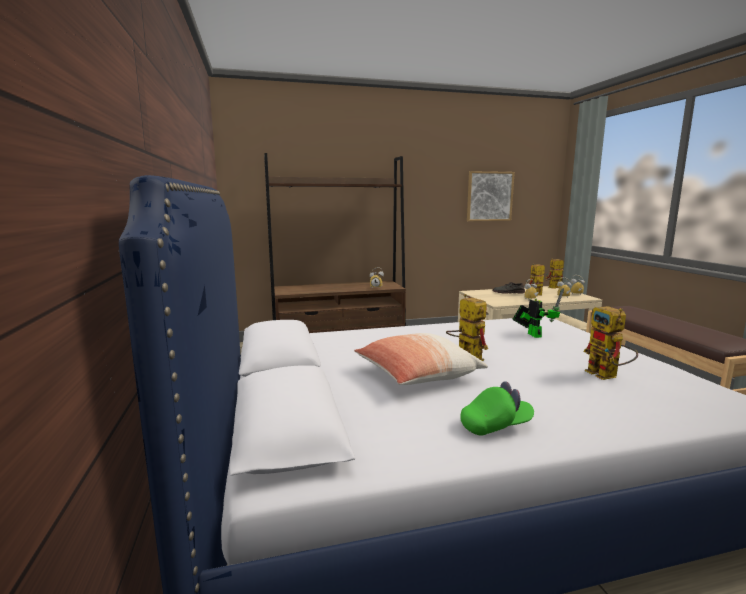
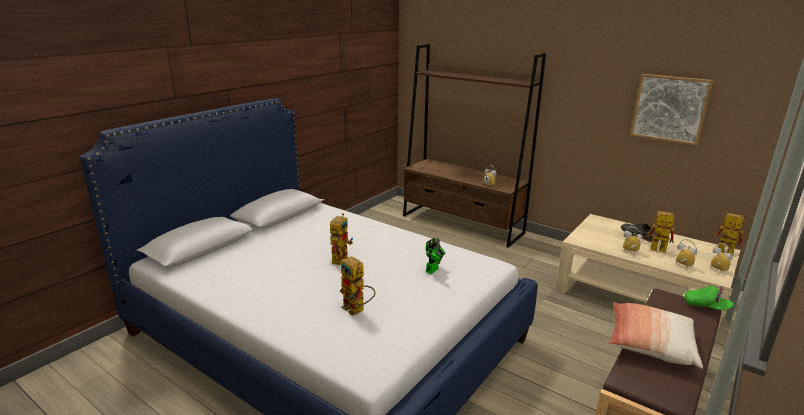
camera: 50 degrees right, 10 degrees up
pillow [354,333,488,385] -> pillow moved to [608,302,703,369]
green cap [460,381,534,436] -> green cap moved to [684,286,734,310]
toy robot [584,306,638,380] -> toy robot turned 75 degrees counterclockwise [340,256,375,316]

